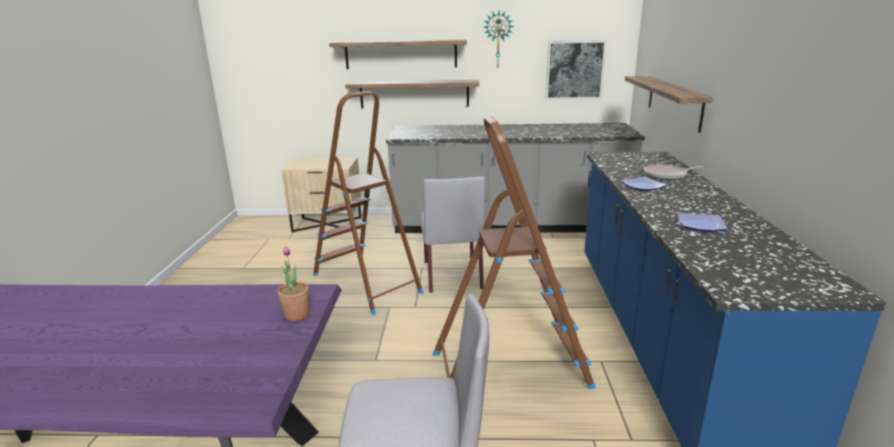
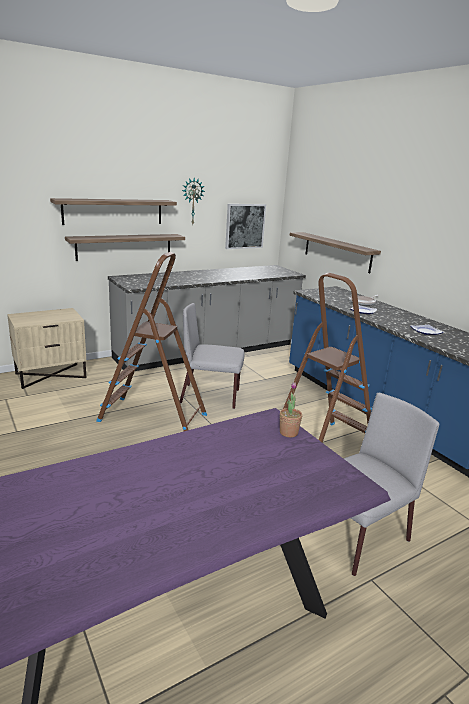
camera: 35 degrees left, 0 degrees up
grey chair [420,176,485,293] -> grey chair turned 135 degrees clockwise [180,303,245,409]

